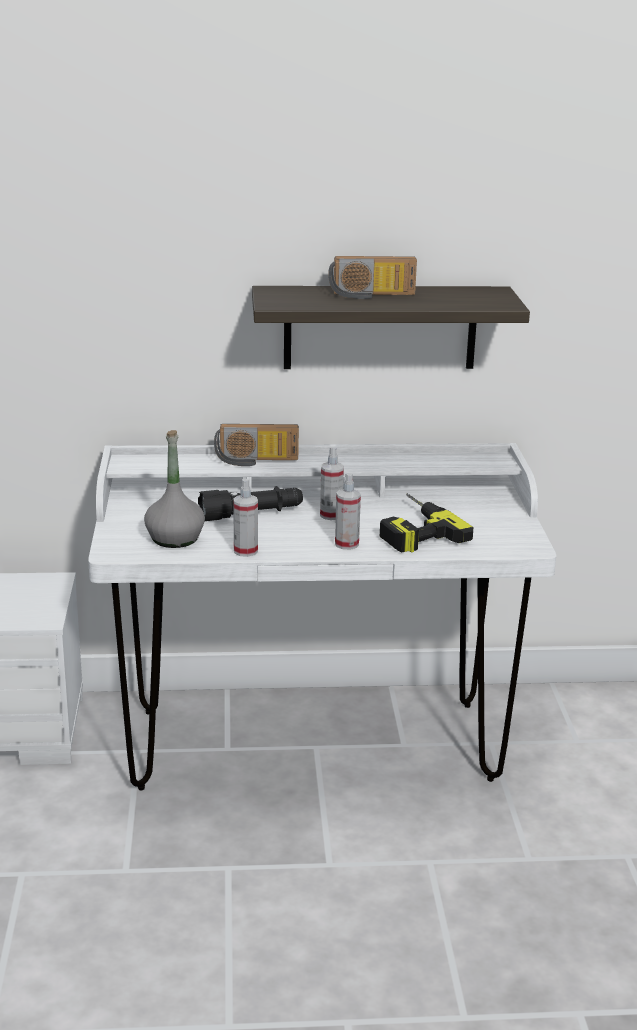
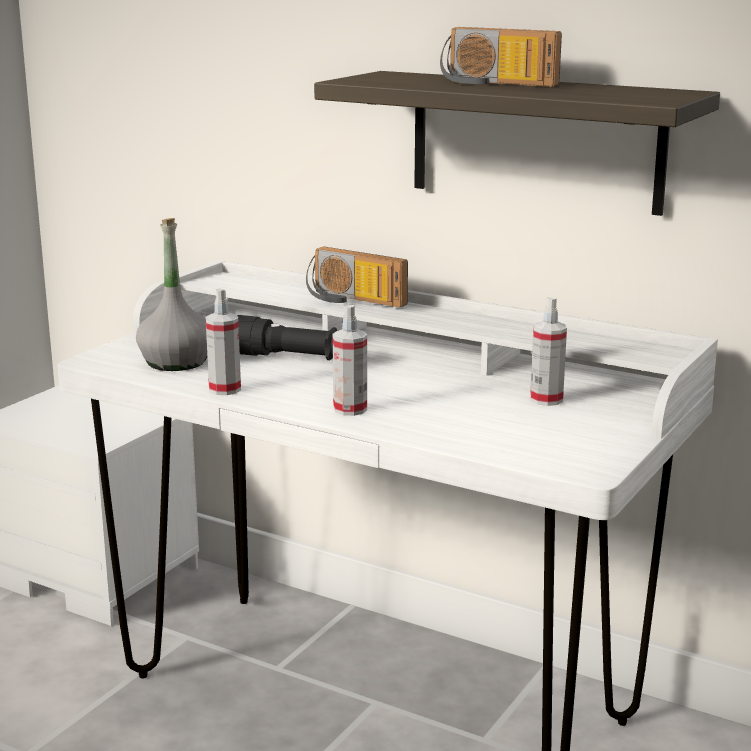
camera: 35 degrees right, 5 degrees down
spray bottle [320,446,344,520] -> spray bottle moved to [530,297,567,406]
power drill [380,493,473,553] -> none

